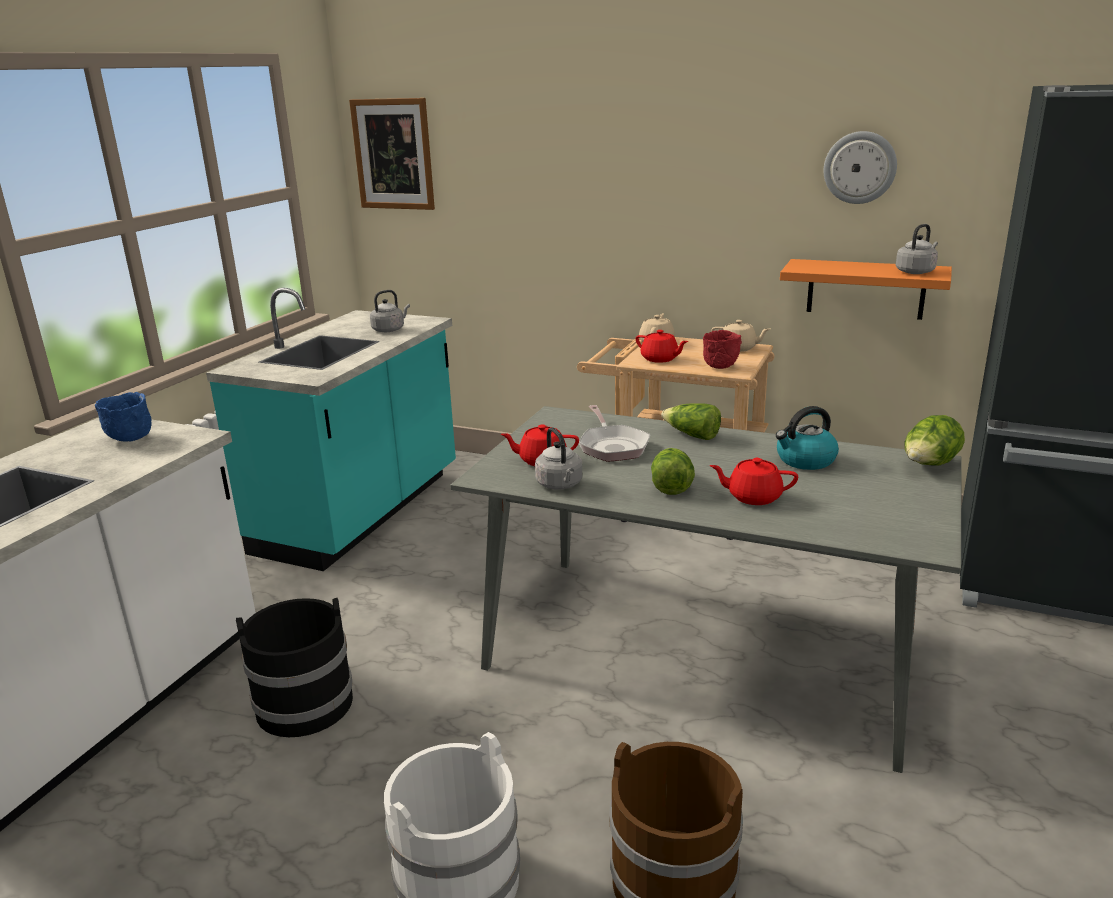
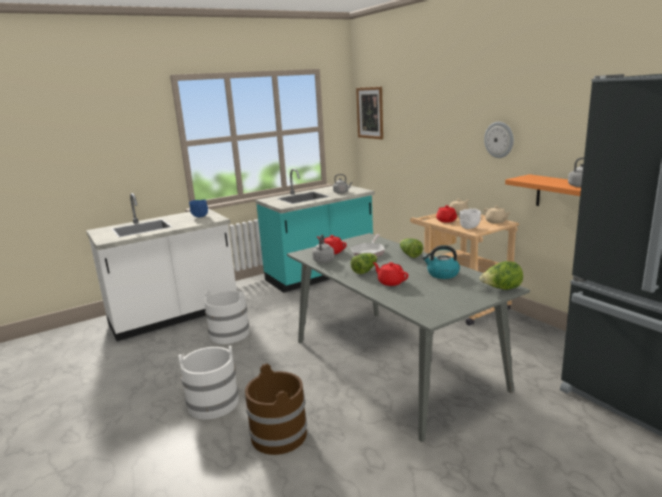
camera: 35 degrees right, 5 degrees down
black bucket [236,598,353,737] -> white bucket [204,290,249,344]
red bowl [703,330,742,369] -> white bowl [459,209,481,229]
wall clock [824,131,897,204] -> wall clock moved to [484,122,514,158]

